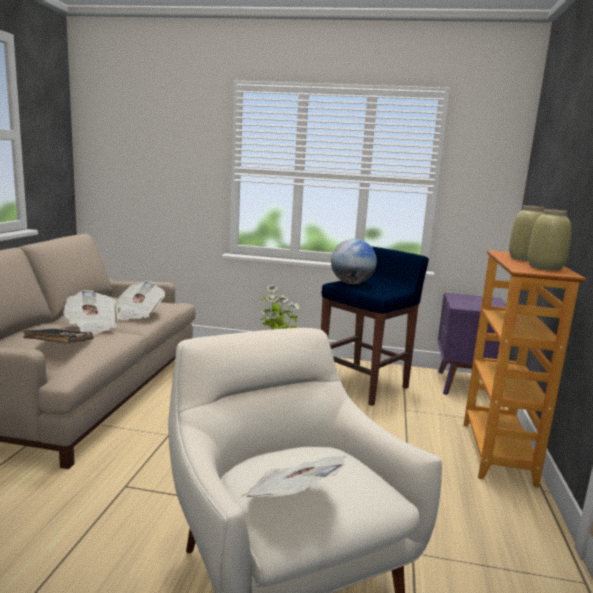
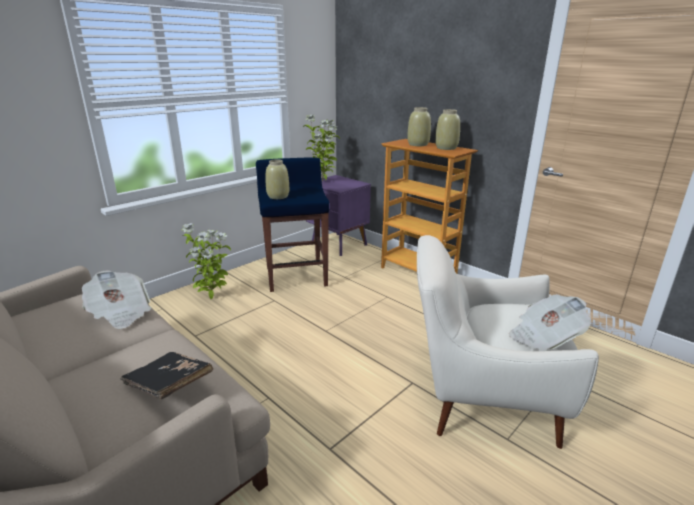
camera: 55 degrees left, 10 degrees up
newspaper [63,290,118,335] -> none
globe [331,239,377,284] -> beige vase [265,159,289,199]
none -> potted plant [303,115,340,181]

